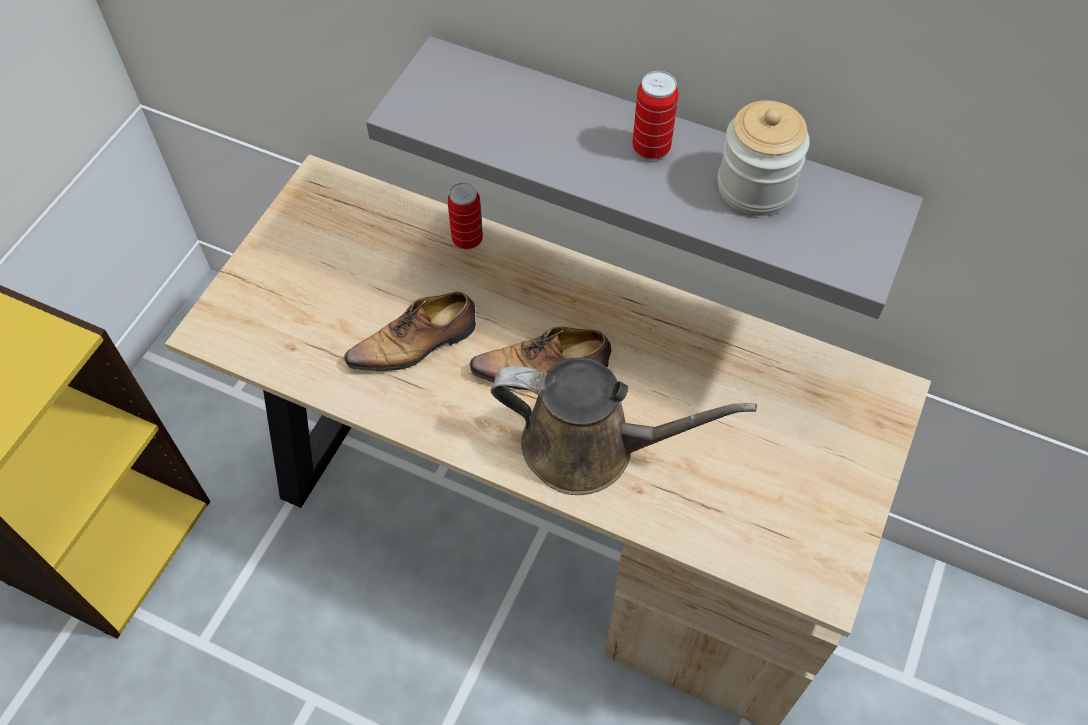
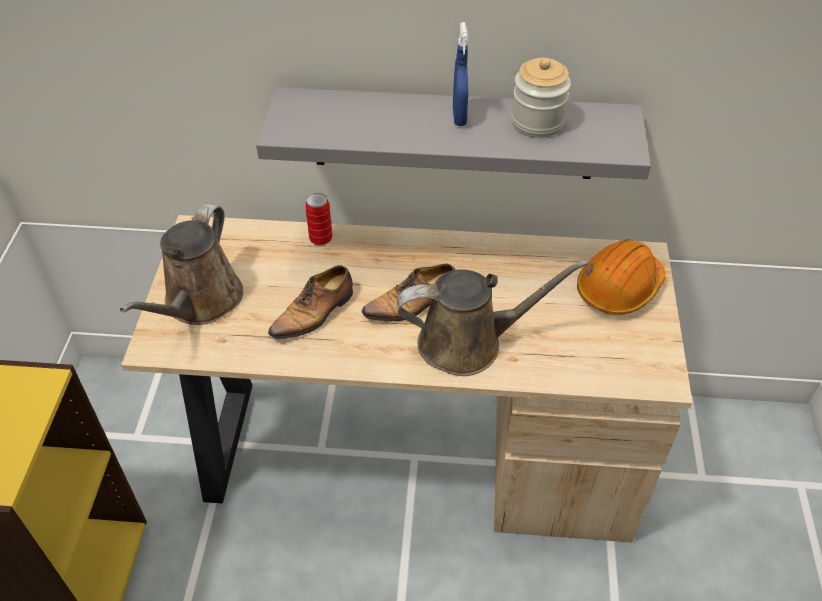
camera: 20 degrees left, 10 degrees down
can [632,71,678,160] -> blue spray bottle [453,22,468,126]
none -> brown watering can [120,204,243,325]
none -> orange hard hat [577,239,666,315]

